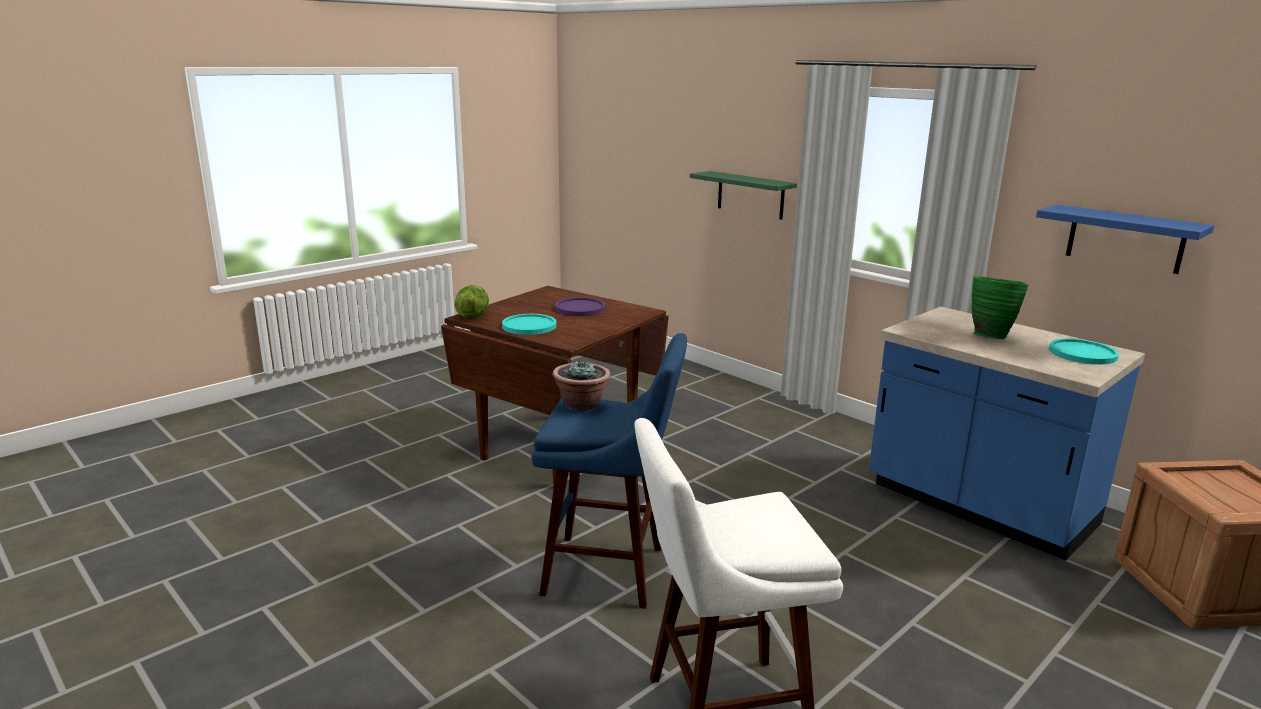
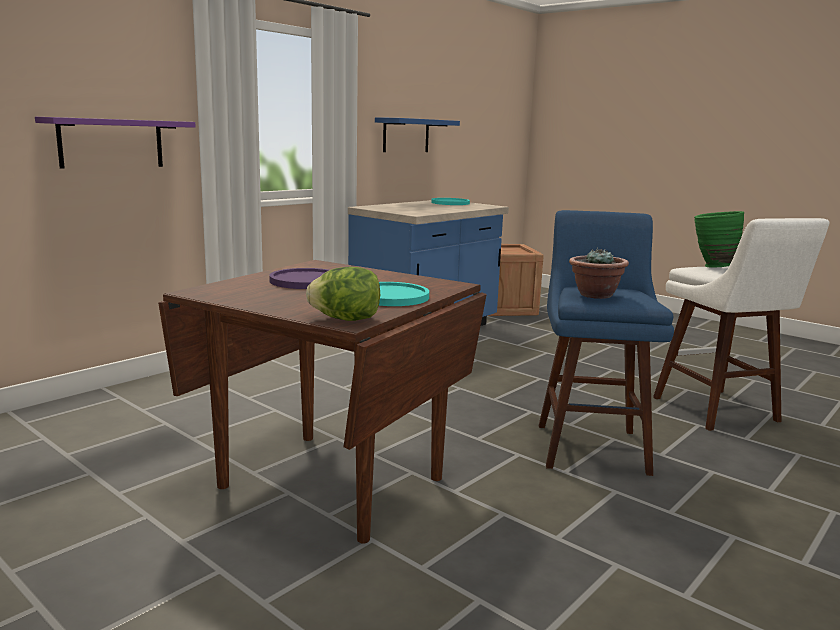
camera: 95 degrees left, 5 degrees down
green shelf [690,171,797,220] -> purple shelf [35,117,196,169]
green vase [971,276,1028,339] -> green vase moved to [694,211,744,268]

